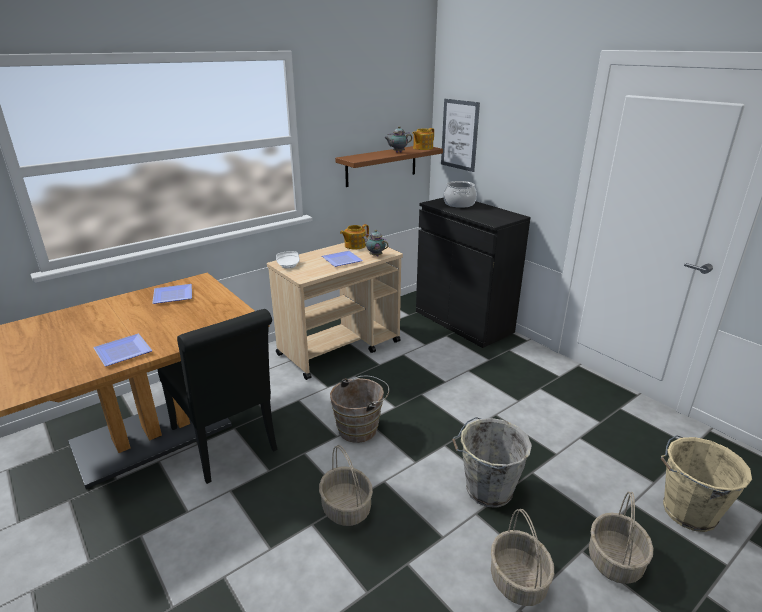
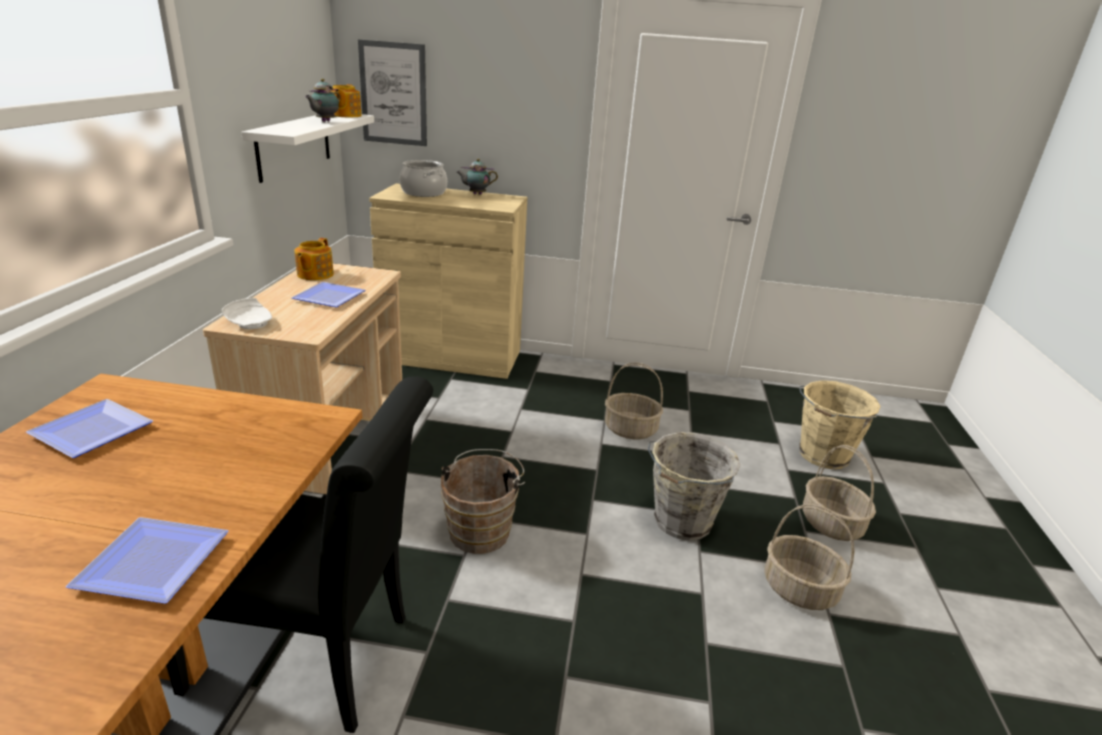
camera: 45 degrees left, 0 degrees up
basket [319,445,373,526] -> basket moved to [605,363,663,439]
brown shelf [335,146,443,187] -> white shelf [241,114,374,183]
teapot [363,230,389,257] -> teapot moved to [457,159,498,195]
black cabinet [416,198,531,348] -> beige cabinet [369,184,527,379]

